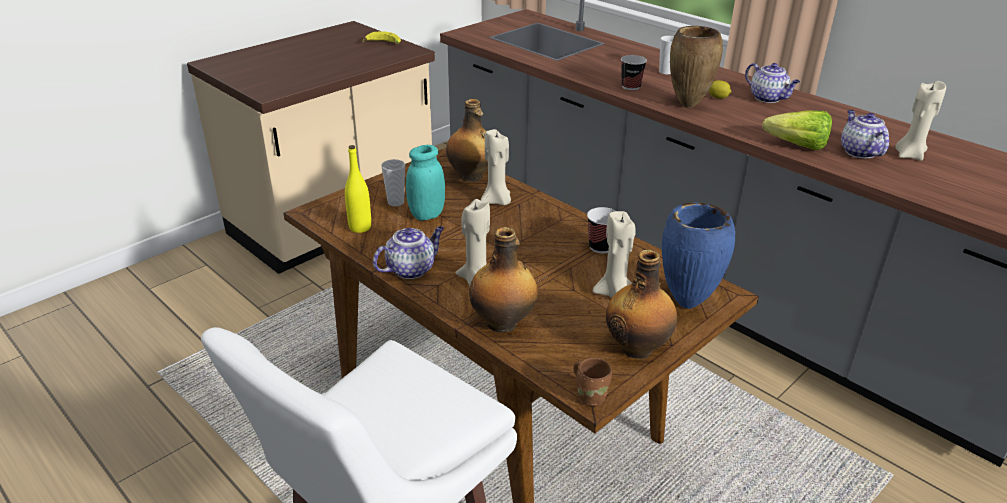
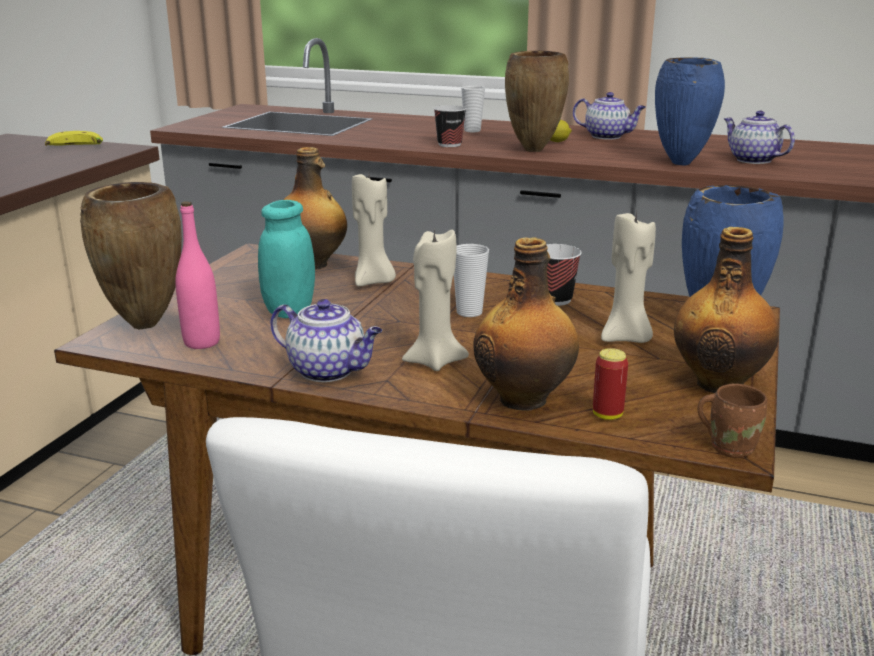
camera: 25 degrees left, 10 degrees down
yellow bottle [345,145,371,233] -> pink bottle [175,201,220,349]
teapot [373,226,444,279] -> teapot turned 90 degrees clockwise [270,299,382,382]
cup [381,159,405,206] -> cup moved to [454,244,489,317]
lettuce [762,110,832,150] -> blue vase [655,57,725,165]
beige candle [895,81,946,161] -> none
none -> brown vase [80,182,182,330]
none -> can [593,348,628,420]

